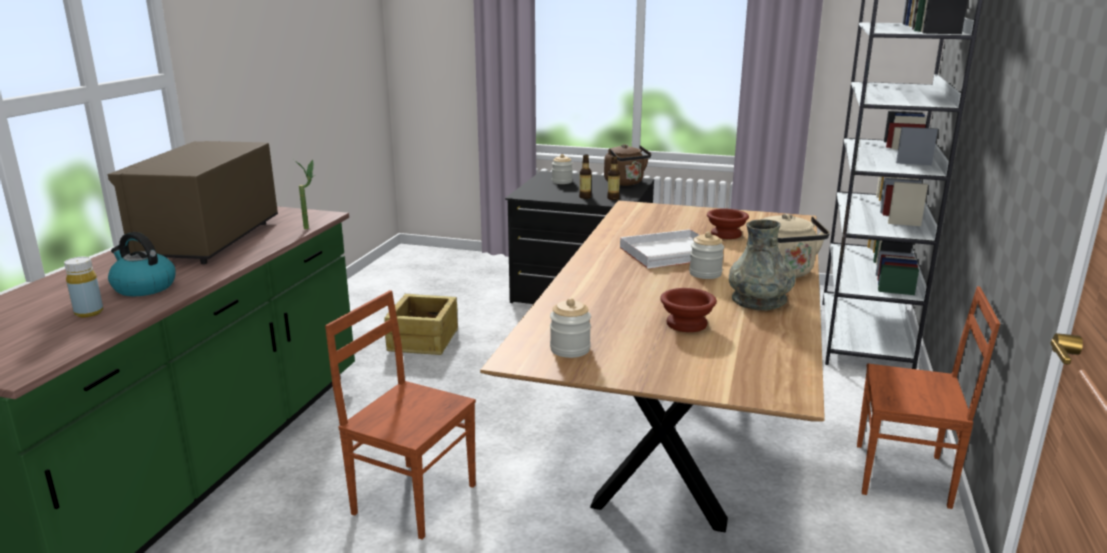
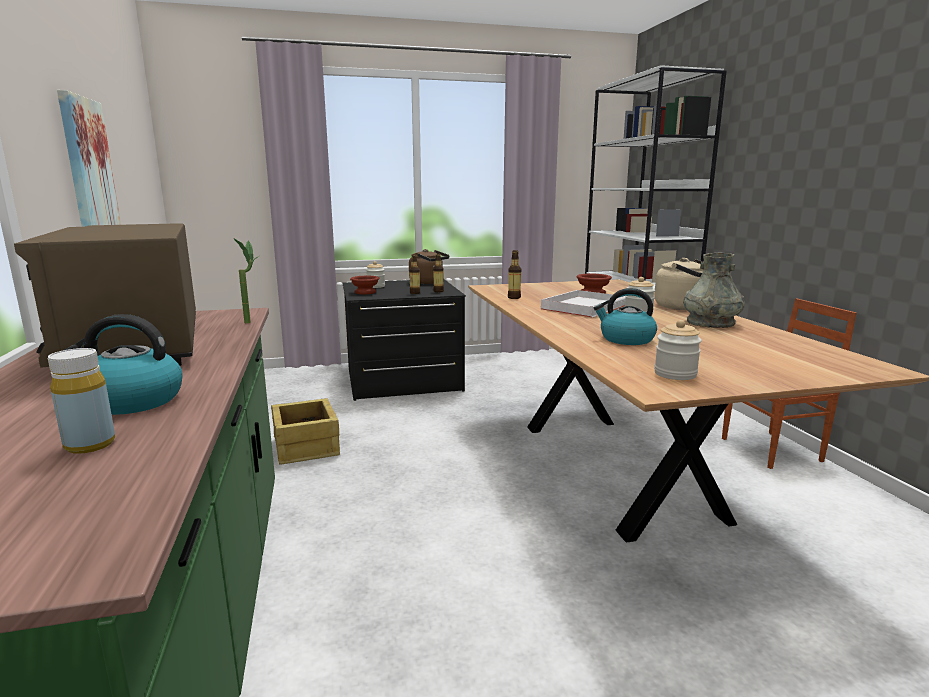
camera: 30 degrees left, 5 degrees down
brown chair [325,290,476,540] -> none
brown bowl [660,288,717,332] -> brown bowl moved to [350,276,379,294]
none -> picture [57,90,121,227]
none -> bottle [508,250,521,299]
none -> kettle [594,288,657,345]

